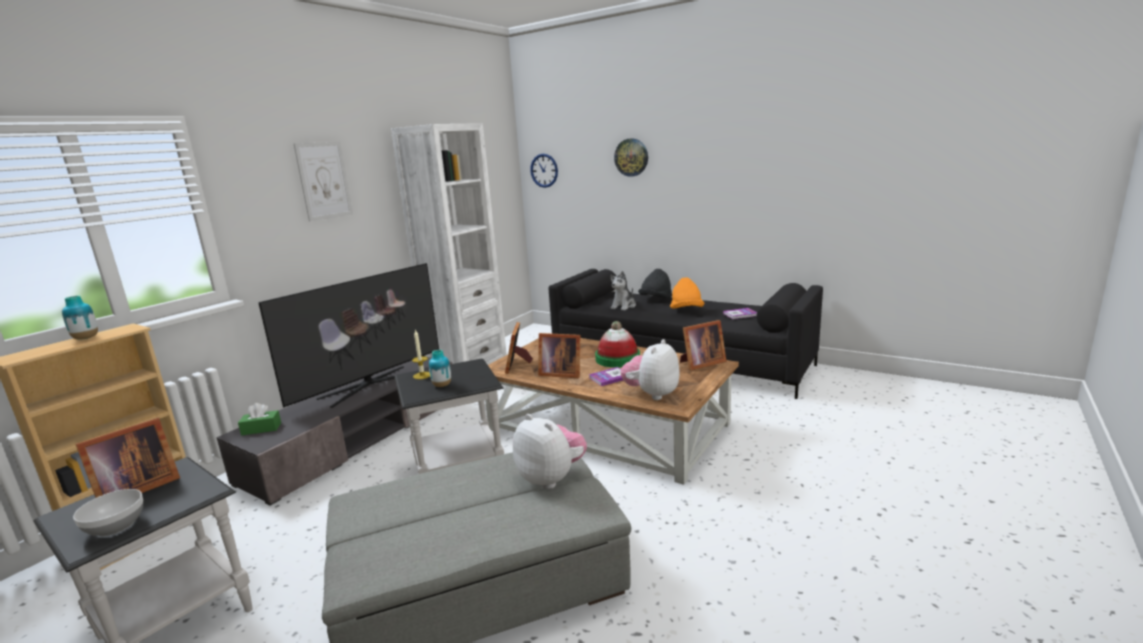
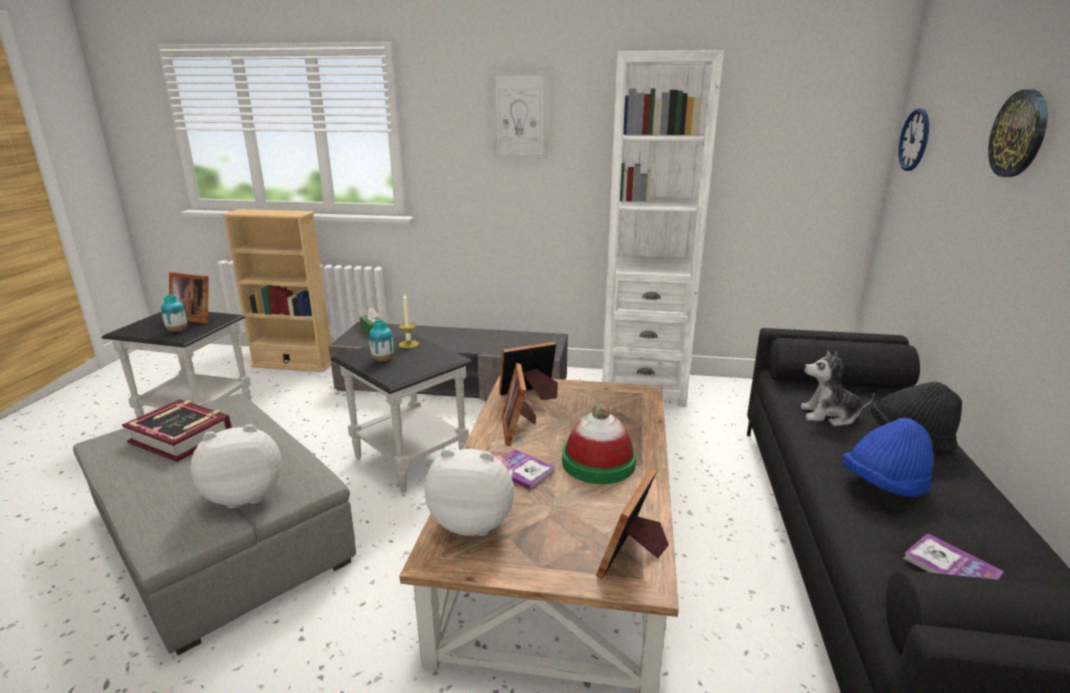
camera: 65 degrees right, 5 degrees up
vase [62,296,98,339] -> vase moved to [161,294,187,332]
bowl [73,489,143,536] -> none
television [258,263,439,408] -> none
plush toy [513,414,587,489] -> plush toy turned 135 degrees counterclockwise [190,424,282,508]
orange hat [670,277,704,309] -> blue hat [842,418,934,497]
picture frame [680,320,727,370] -> picture frame turned 75 degrees clockwise [596,467,669,579]
none -> book [122,399,232,462]

